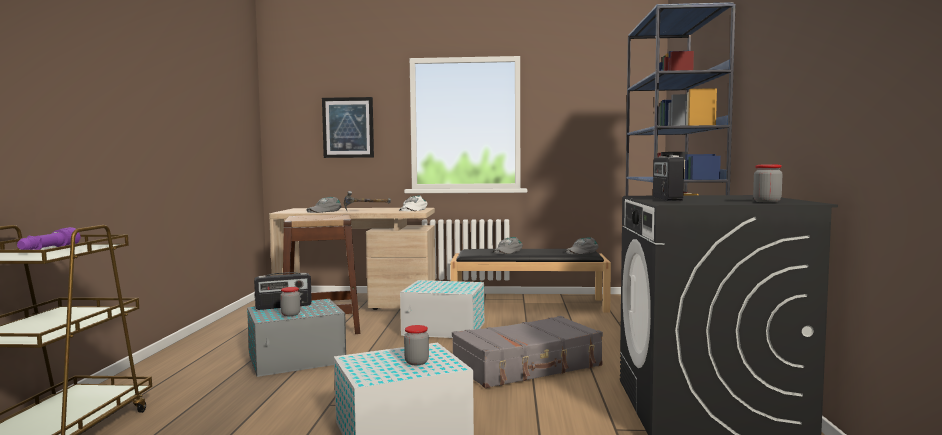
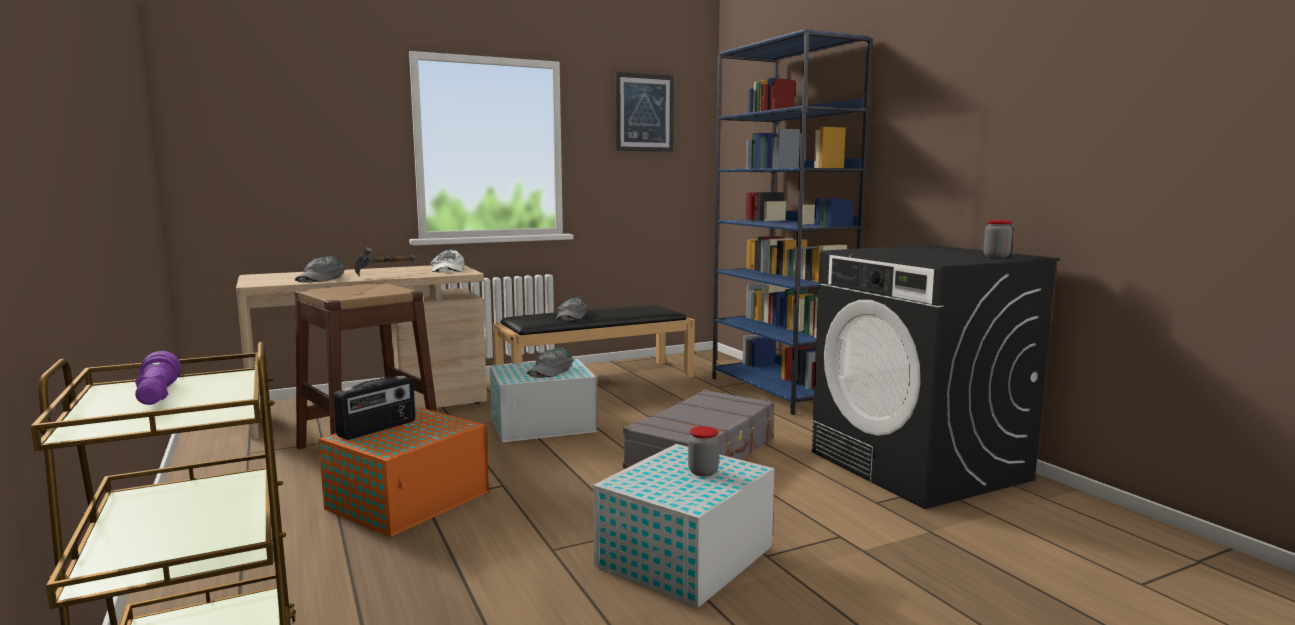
camera: 30 degrees left, 5 degrees up
grey storage box [247,299,346,377] -> orange storage box [319,408,489,537]
jar [280,287,300,316] -> none
picture [322,97,374,158] -> picture moved to [615,72,674,152]
grey cap [565,237,599,254] -> grey cap moved to [527,348,573,378]
radio [653,154,684,201] -> none

